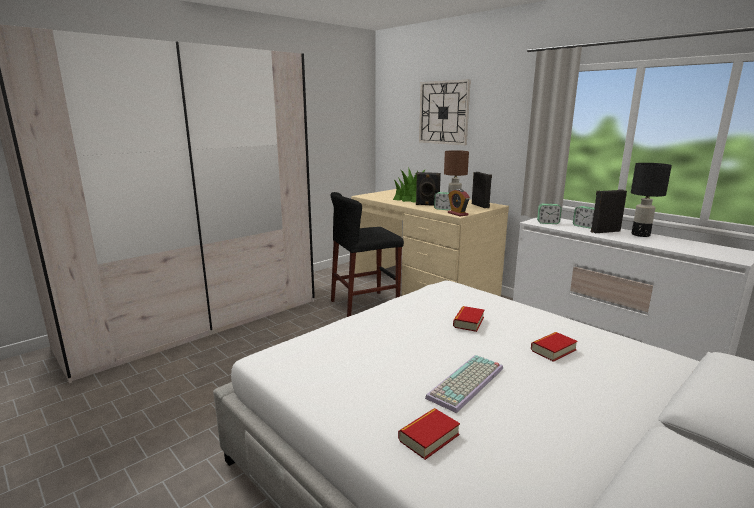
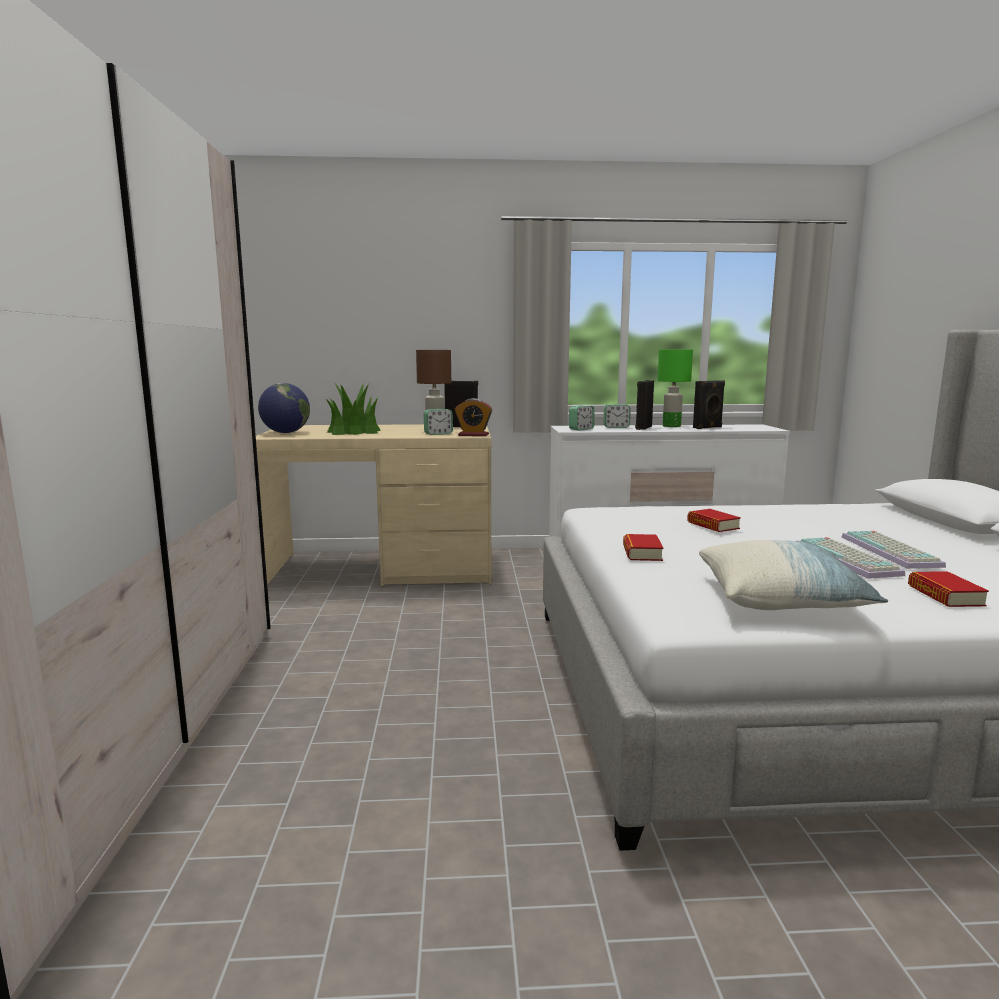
camera: 50 degrees left, 5 degrees down
black stool [330,192,404,317] -> none
black speaker [416,172,441,206] -> black speaker moved to [693,380,725,429]
wall clock [419,79,471,145] -> none
book [531,332,578,362] -> book moved to [623,534,664,561]
black table lamp [631,163,672,237] -> green table lamp [657,350,693,427]
none -> globe [258,383,310,433]
none -> pillow [699,540,888,610]
none -> keyboard [841,531,946,569]

